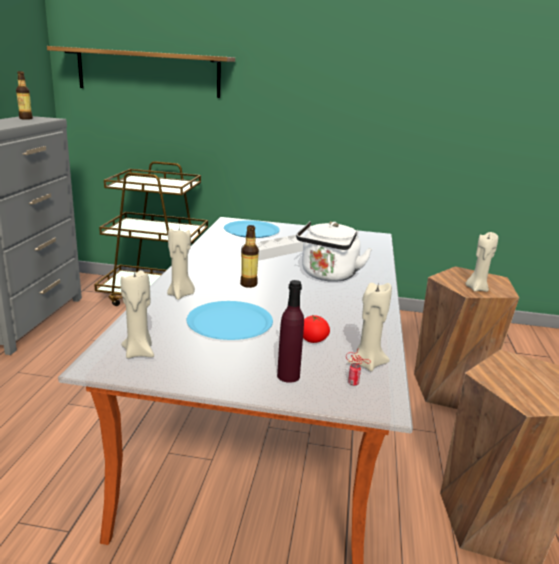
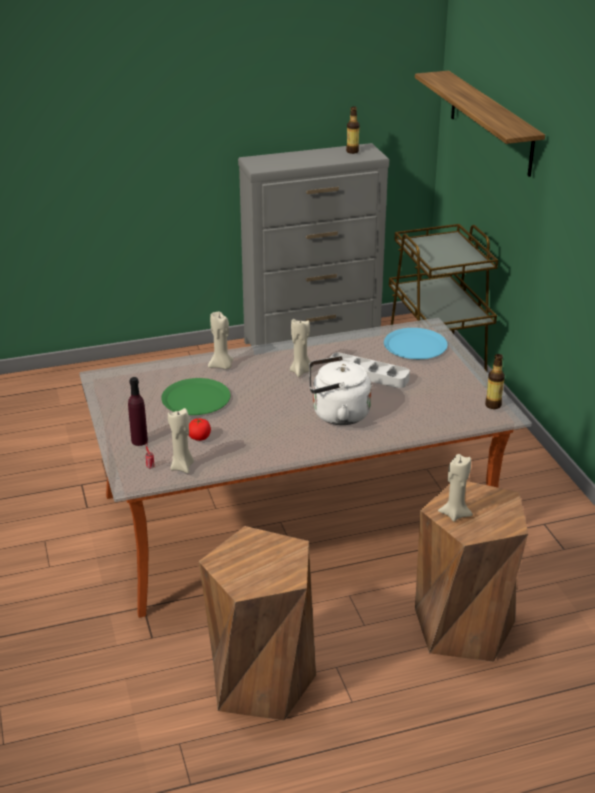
camera: 65 degrees right, 10 degrees up
beige candle [121,269,154,359] -> beige candle moved to [290,318,313,377]
blue plate [187,301,273,340] -> green plate [161,378,230,415]
bottle [240,225,259,288] -> bottle moved to [485,354,505,409]

